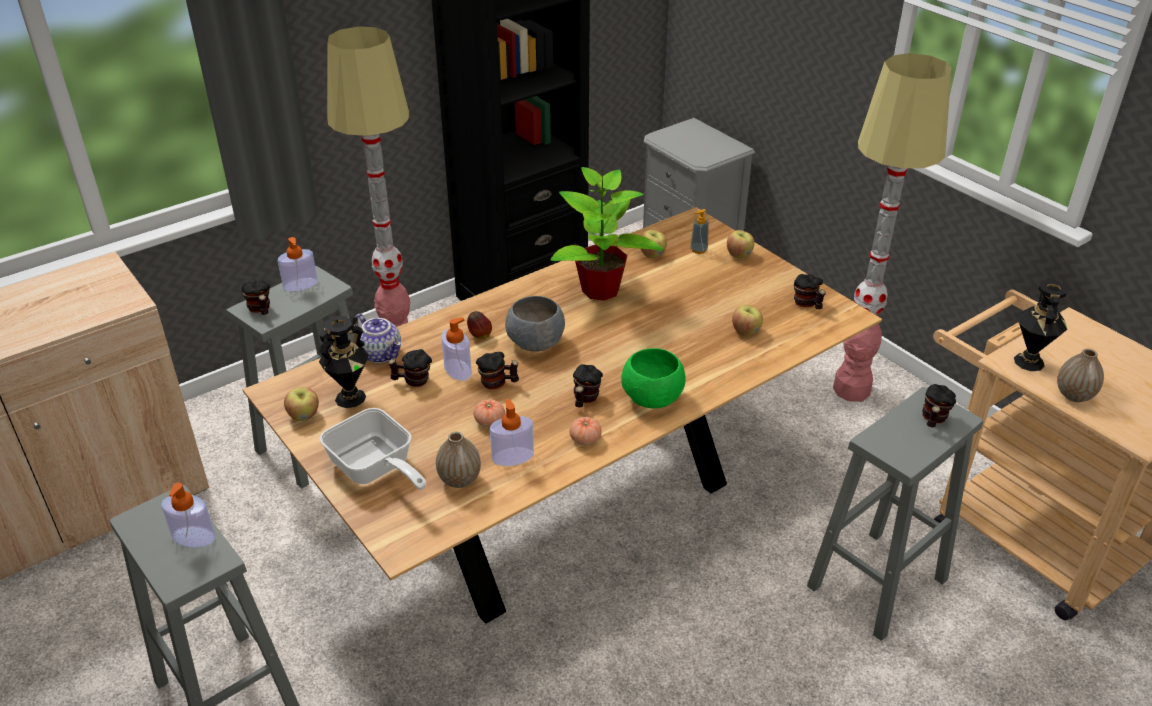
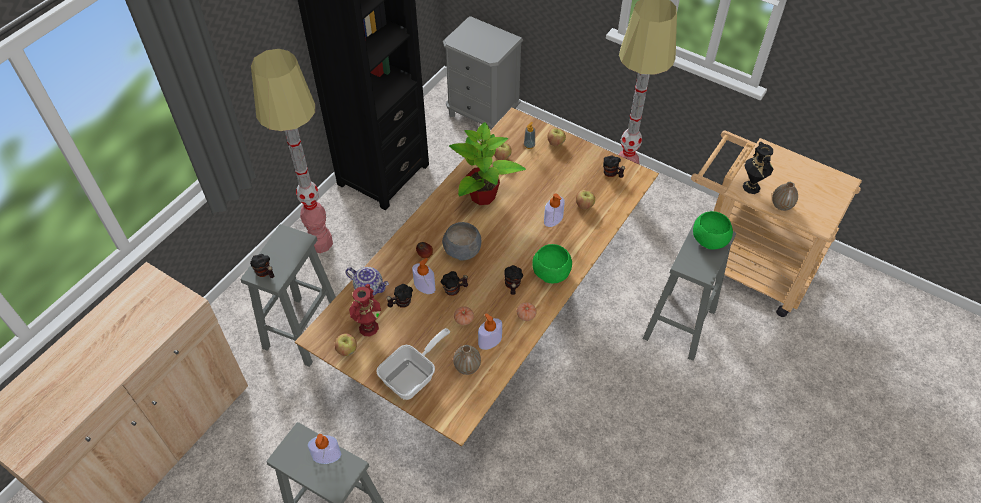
camera: 20 degrees left, 15 degrees up
soap dispenser [278,237,317,291] -> soap dispenser moved to [544,193,565,227]
black vase [318,316,369,408] -> red vase [349,284,381,336]
frying pan [320,408,426,490] -> frying pan turned 75 degrees counterclockwise [377,328,450,400]
mug [922,384,956,428] -> green bowl [693,211,733,249]

